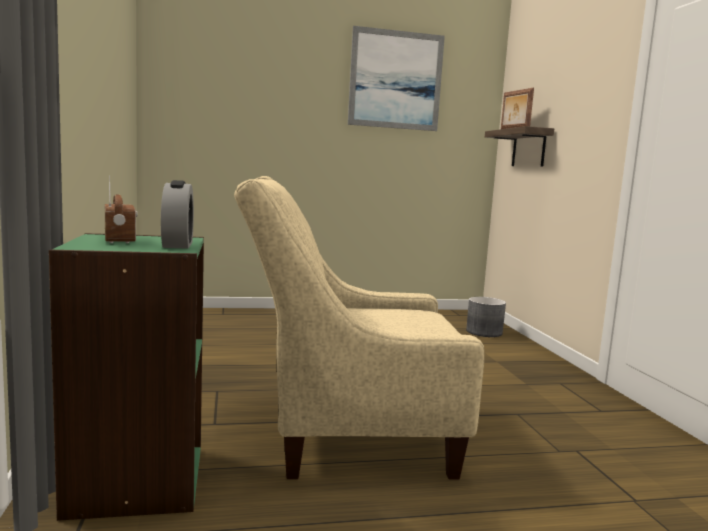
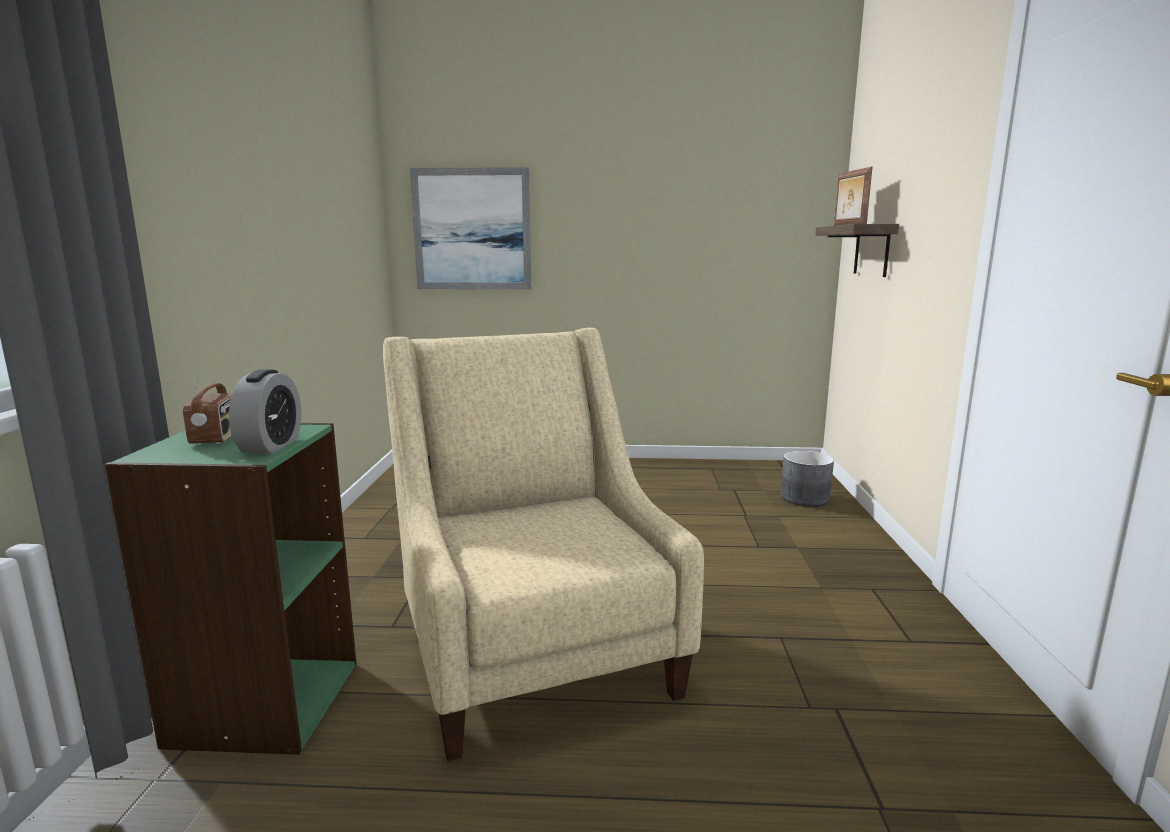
camera: 15 degrees right, 5 degrees up
beige armchair [234,176,484,479] -> beige armchair turned 60 degrees clockwise [383,328,704,761]
picture [348,26,445,131] -> picture moved to [410,167,531,290]

